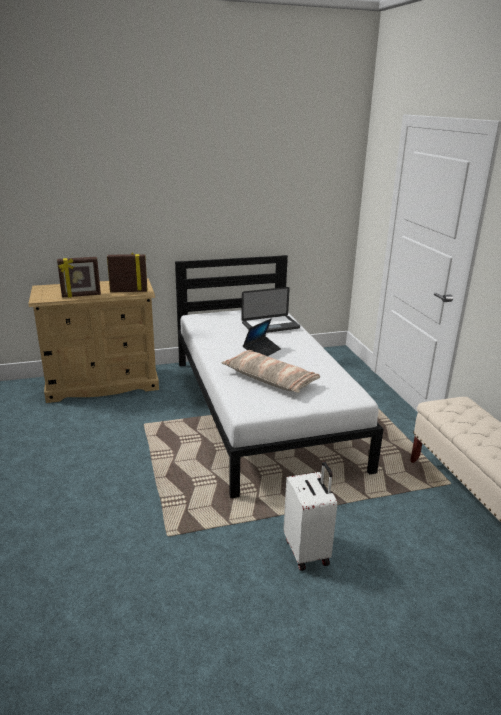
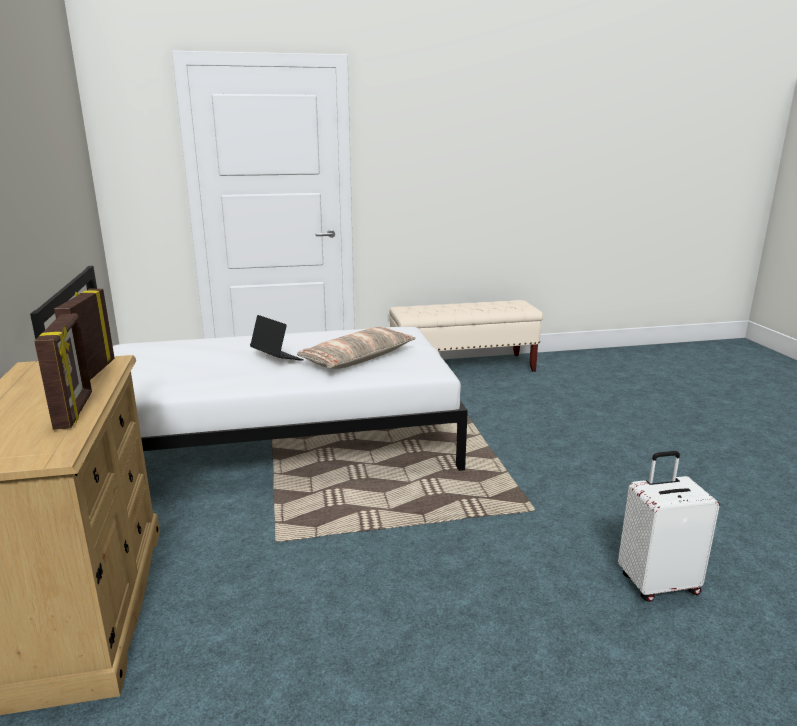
camera: 85 degrees left, 5 degrees down
laptop [241,287,300,333] -> none
white suitcase [284,461,337,571] -> white suitcase moved to [618,451,720,602]

